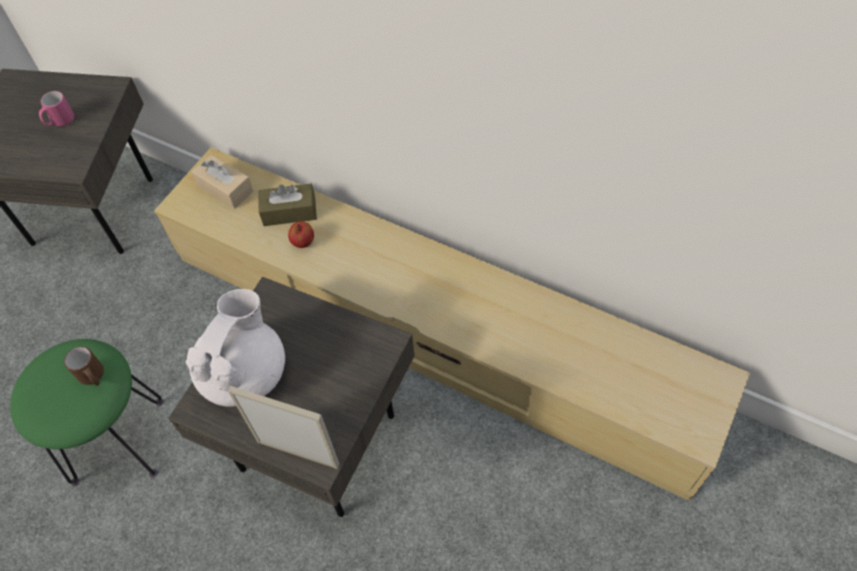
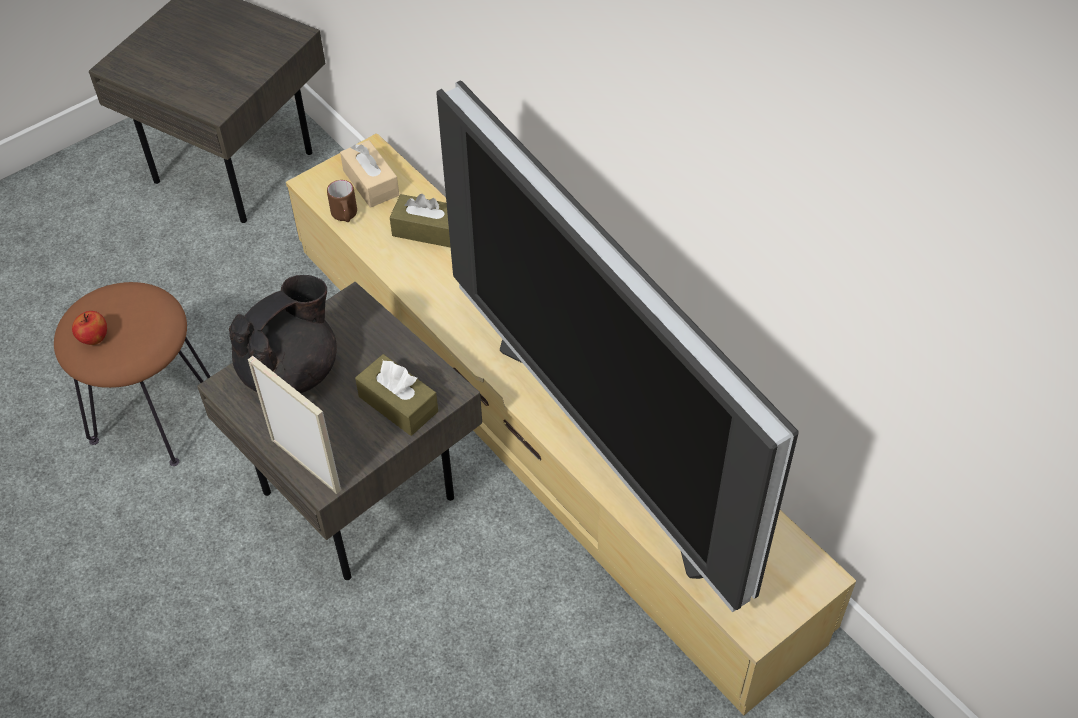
camera: 20 degrees right, 5 degrees down
green stool [10,339,164,486] -> brown stool [54,282,211,466]
pink mug [39,91,74,126] -> none
brown mug [64,347,104,386] -> brown mug moved to [327,180,357,222]
white teapot [186,289,285,407] -> black teapot [229,275,337,393]
apple [288,221,314,248] -> apple moved to [72,311,107,345]
none -> brown tissue box [355,354,438,436]
none -> television [436,81,799,612]

